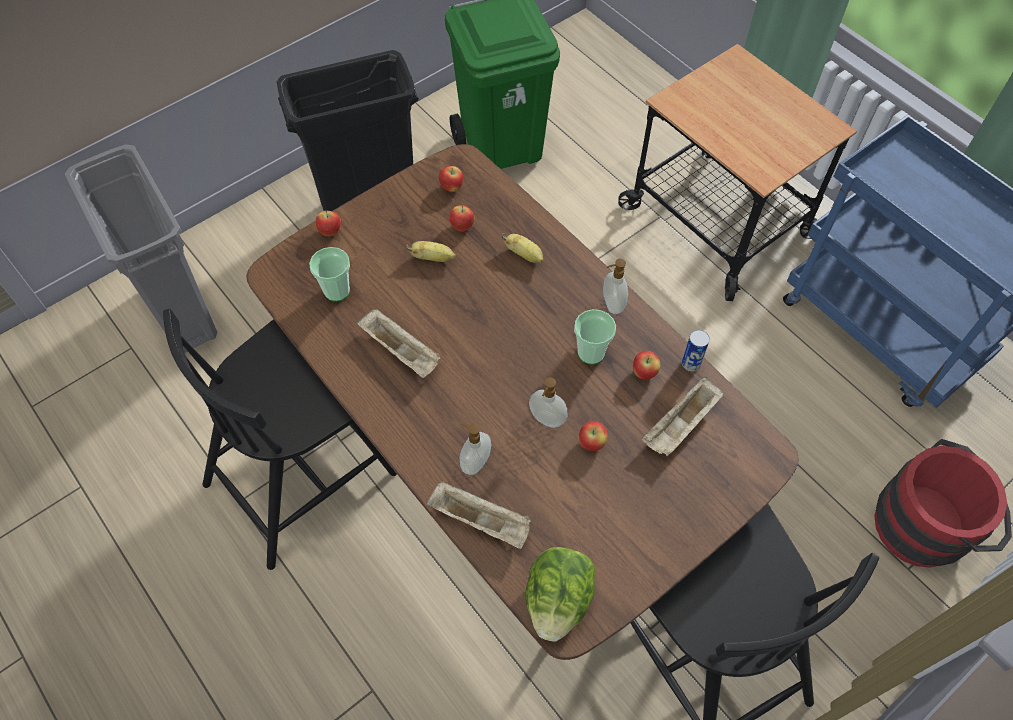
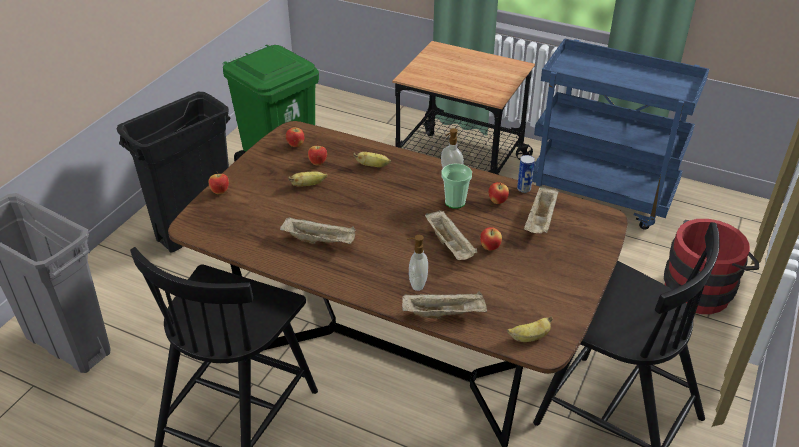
camera: 25 degrees left, 20 degrees down
cup [309,247,350,302] -> none
lettuce [525,547,596,642] -> banana [507,316,553,342]
soap dispenser [529,378,568,428] -> beige tray [425,210,477,260]

